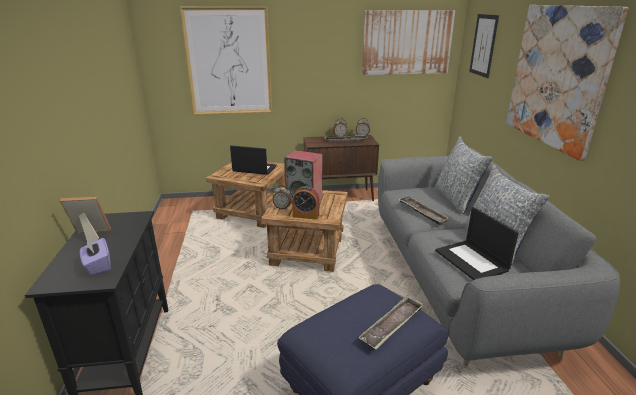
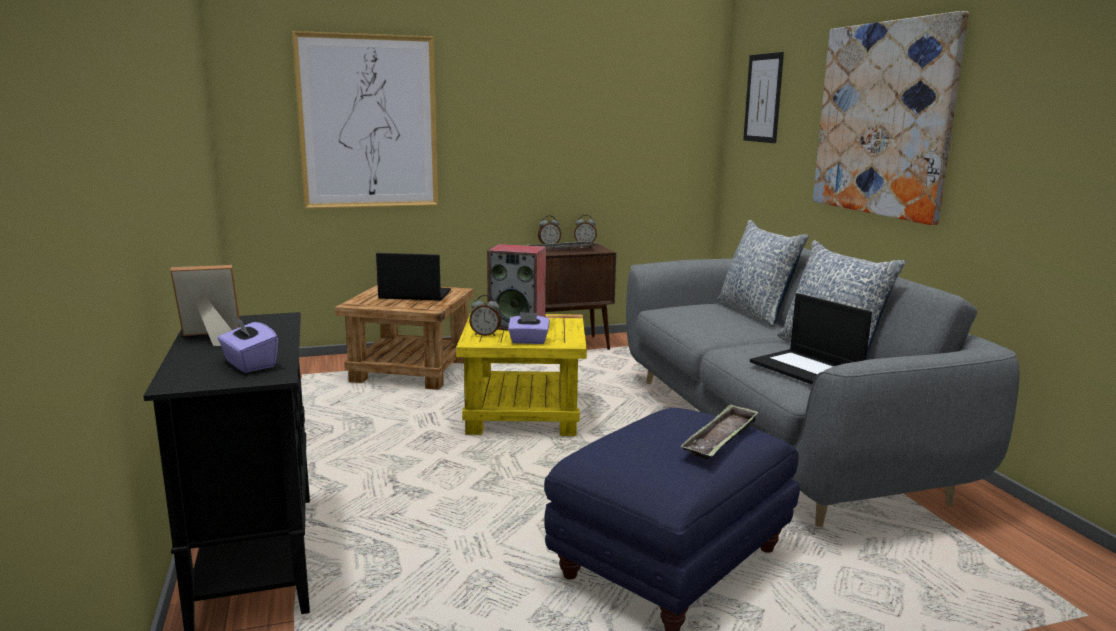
camera: 10 degrees left, 10 degrees down
brown side table [261,187,348,272] -> yellow side table [456,313,587,436]
alarm clock [292,186,319,220] -> purple tissue box [508,312,550,344]
picture [362,10,456,75] -> none
tray [398,196,450,225] -> none

